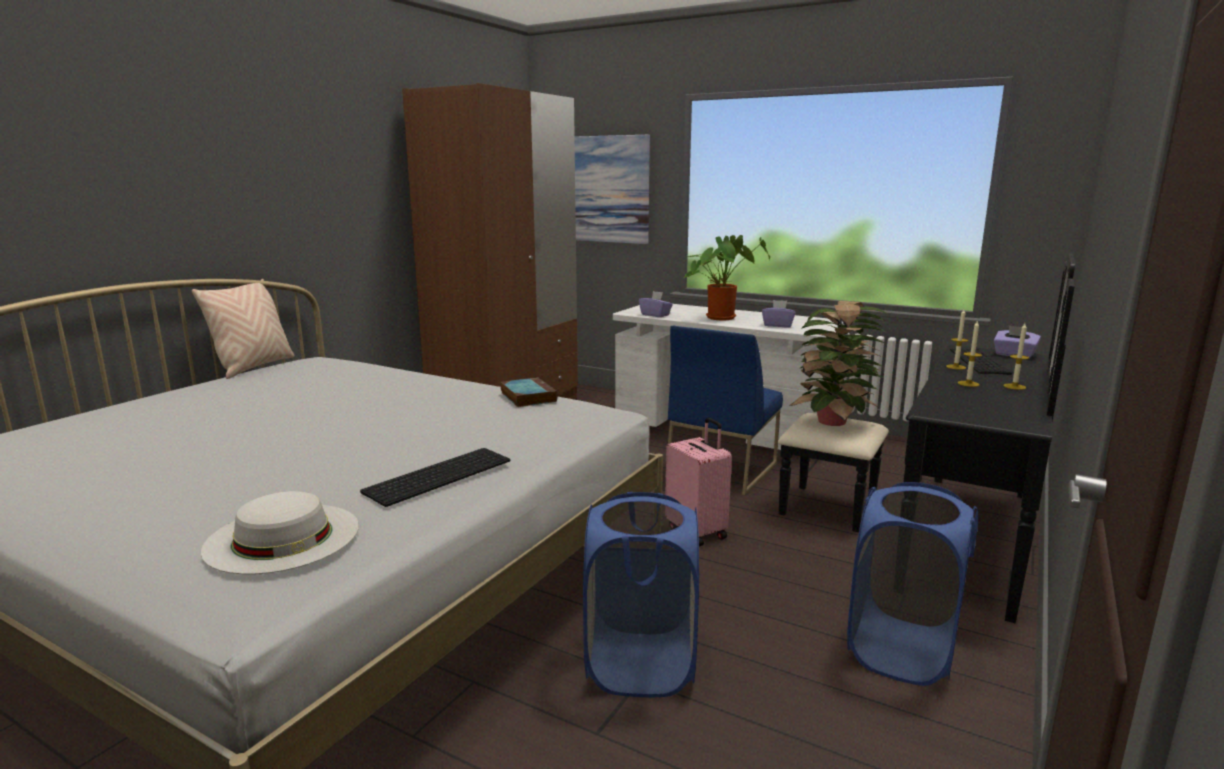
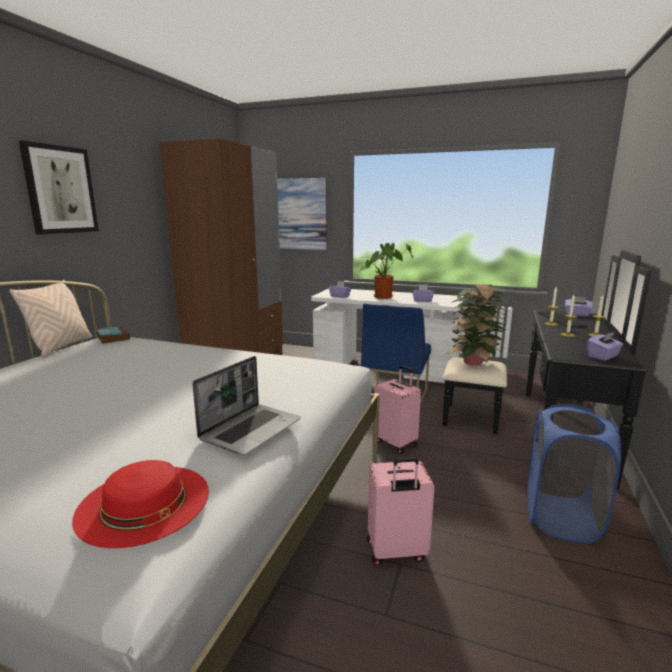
camera: 10 degrees left, 0 degrees up
white hat [201,491,359,574] -> red hat [72,460,209,548]
keyboard [360,448,510,507] -> laptop [192,356,301,455]
book [501,377,557,407] -> book moved to [96,326,130,344]
blue laundry basket [583,492,699,697] -> pink suitcase [367,458,435,565]
none -> picture [19,140,99,235]
none -> purple tissue box [587,332,623,361]

